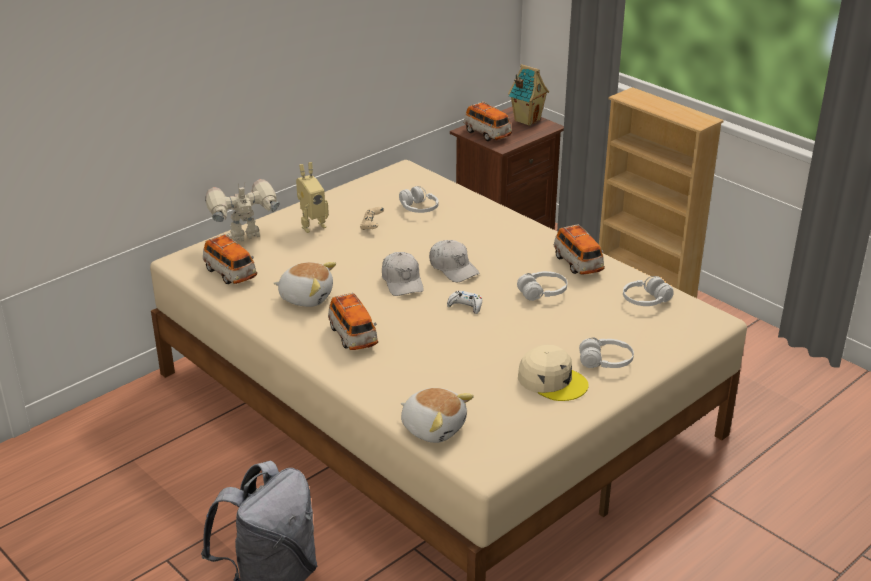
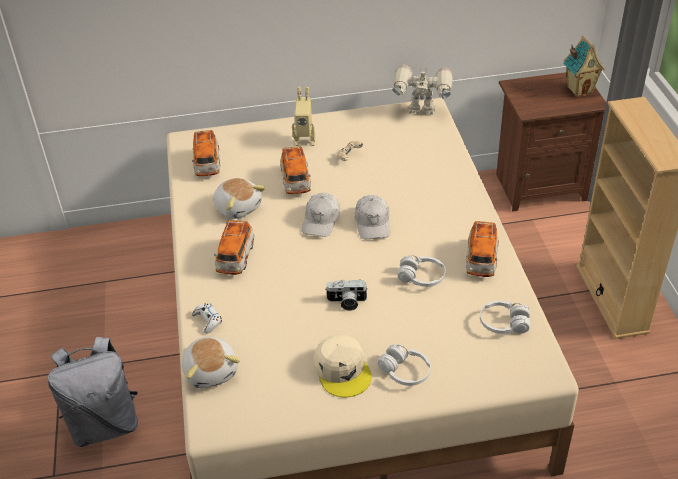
camera: 35 degrees right, 10 degrees up
toy robot [205,179,279,242] -> toy robot moved to [392,65,452,115]
white headphones [399,186,439,213] -> none
white game controller [447,291,482,314] -> white game controller moved to [192,303,222,334]
toy car [463,101,512,141] -> toy car moved to [280,146,311,194]
none -> camera [325,280,368,311]

